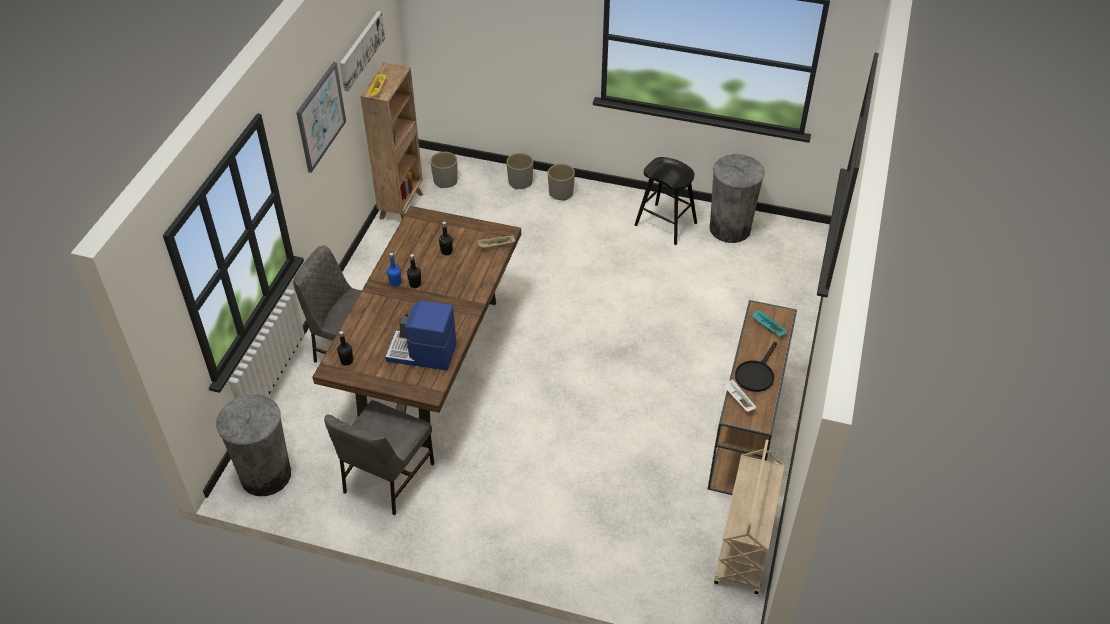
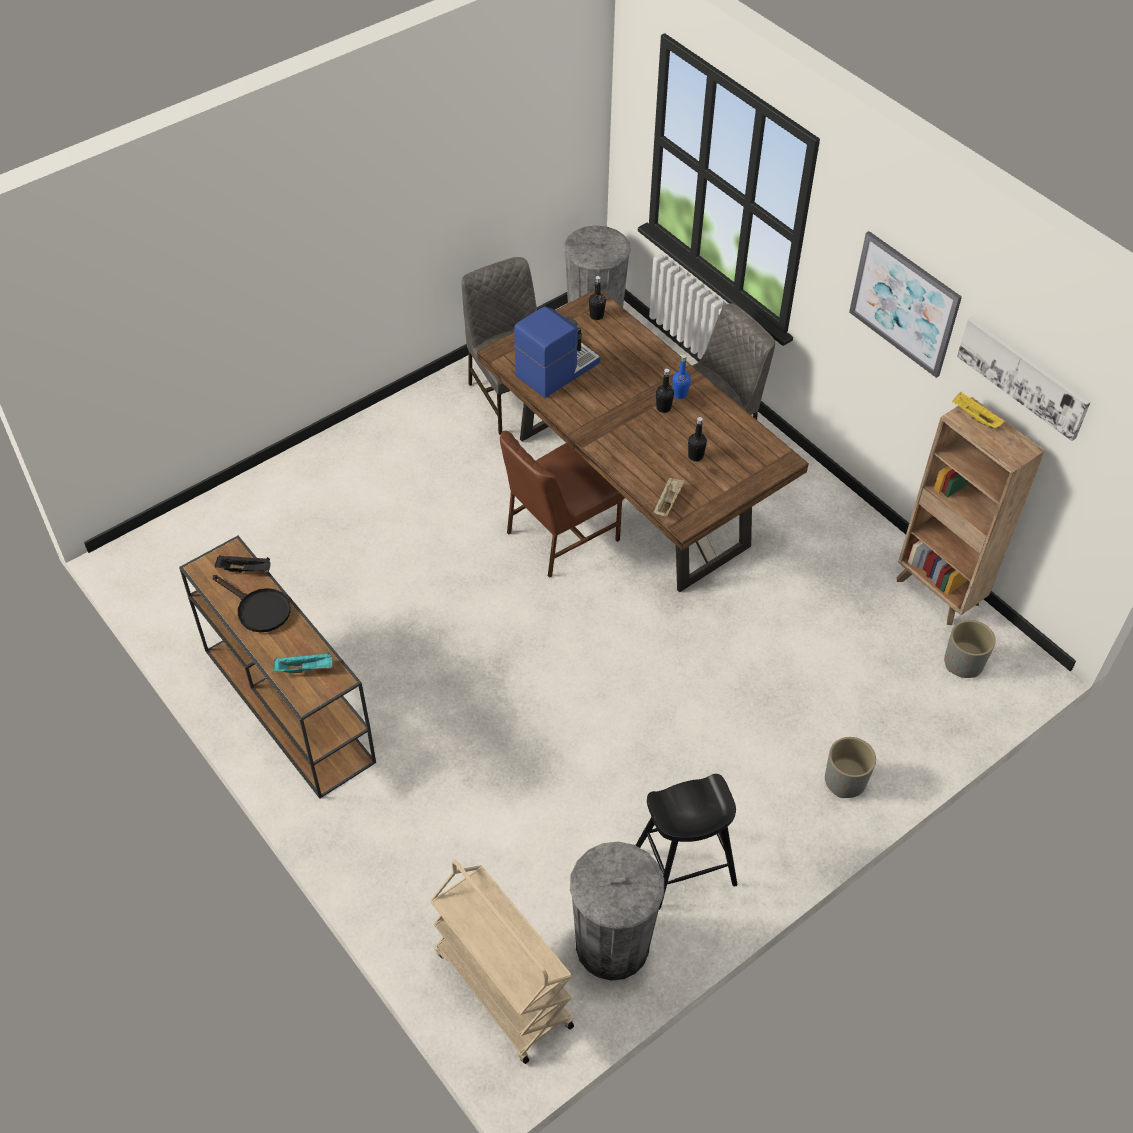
camera: 125 degrees right, 5 degrees up
grey planter [507,153,533,190] -> none
beige cart [714,440,785,594] -> beige cart moved to [430,860,574,1064]
white tray [723,379,757,412] -> black tray [215,556,270,573]
black frying pan [735,342,777,392] -> black frying pan turned 150 degrees clockwise [213,575,291,632]
none -> brown chair [500,431,625,578]

